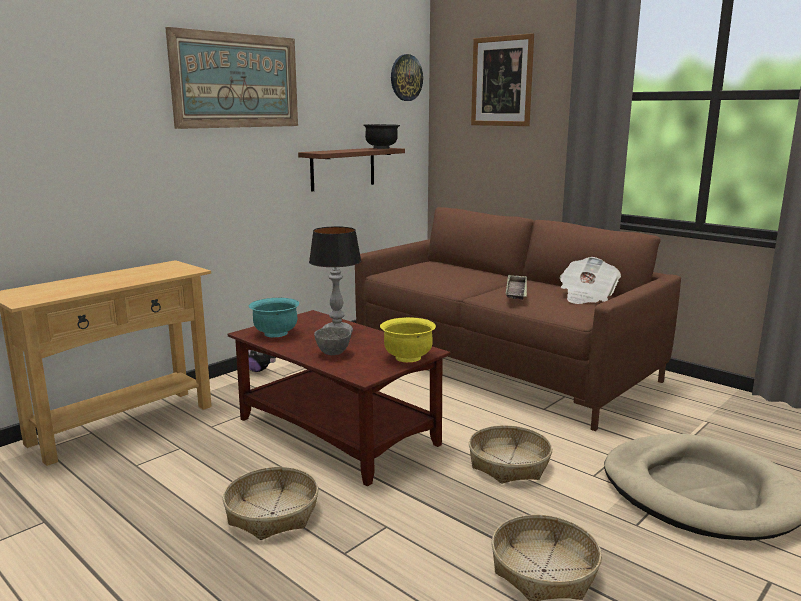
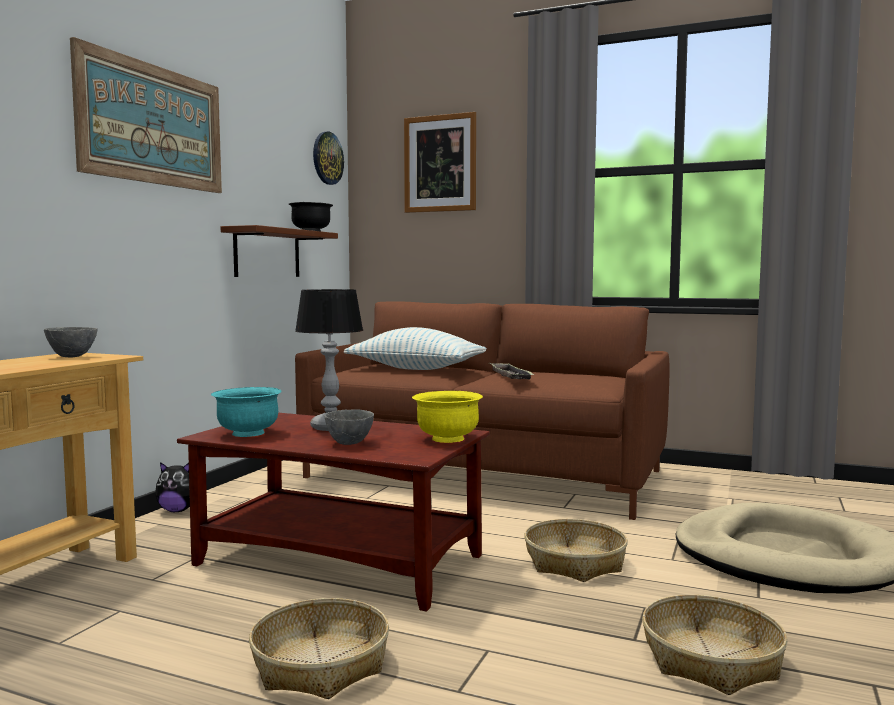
camera: 20 degrees left, 10 degrees down
newspaper [560,257,621,304] -> none
none -> grey bowl [44,327,98,357]
none -> pillow [344,327,487,370]

